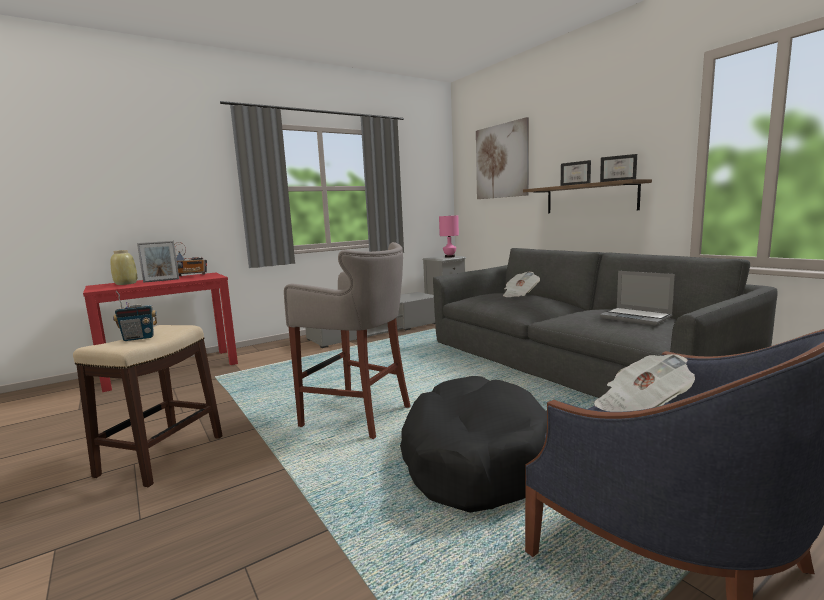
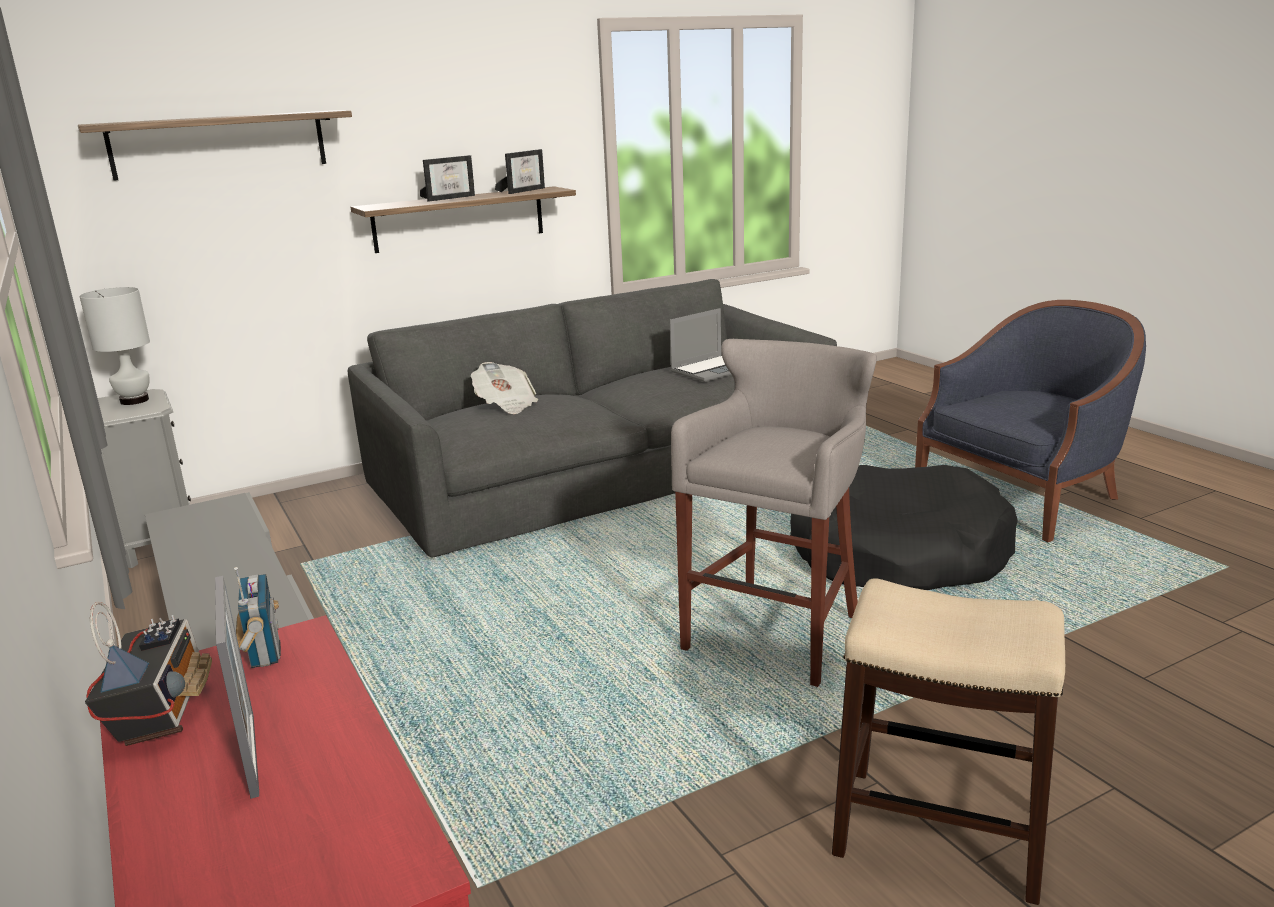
camera: 85 degrees left, 10 degrees up
beige vase [111,250,137,285] -> none
radio [113,291,157,341] -> radio moved to [234,567,281,668]
pink table lamp [439,215,459,258] -> white table lamp [80,287,150,405]
picture [476,117,529,199] -> shelf [78,110,352,180]
newspaper [594,354,695,412] -> none

